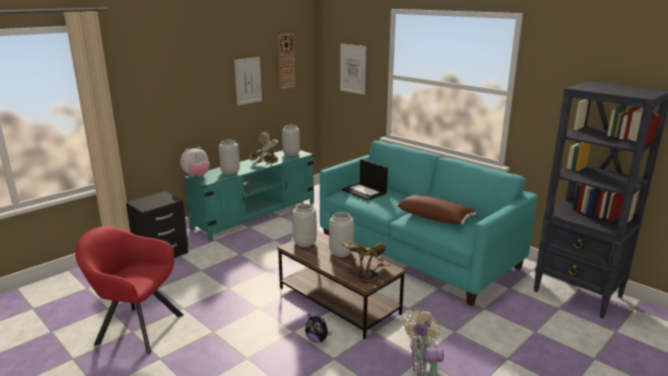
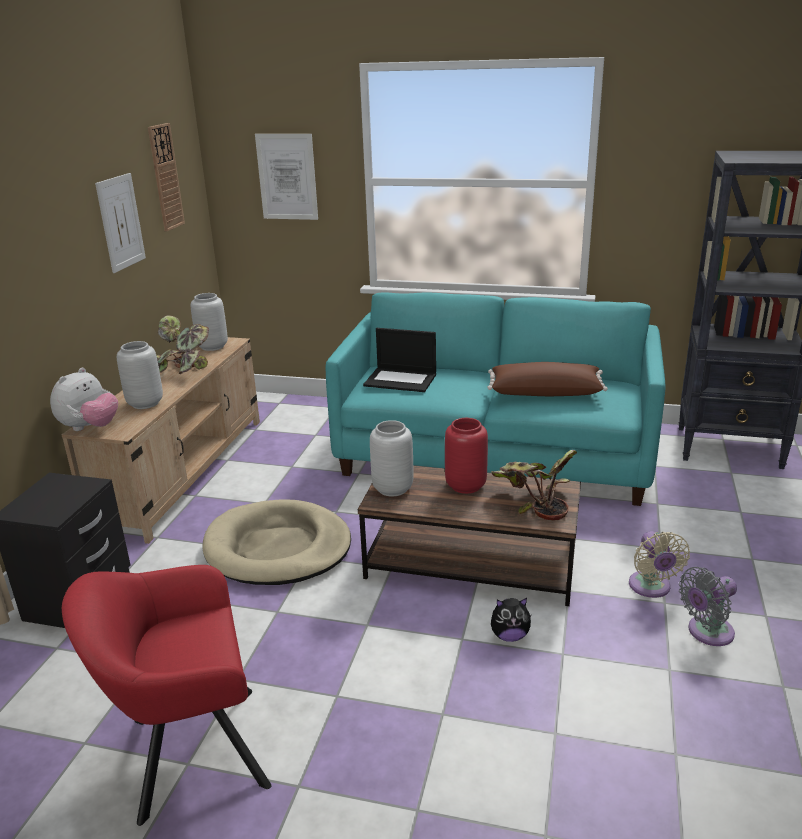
camera: 30 degrees left, 5 degrees up
turquoise tv stand [184,150,314,242] -> beige tv stand [62,337,260,544]
grey vase [329,212,354,257] -> red vase [445,418,488,494]
none -> beige dog bed [202,500,351,585]

